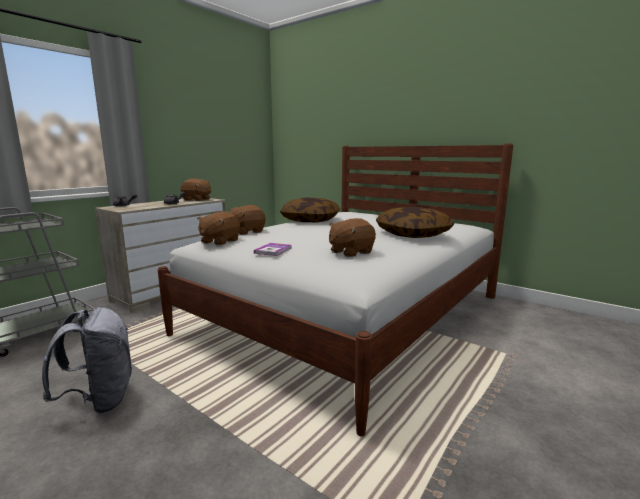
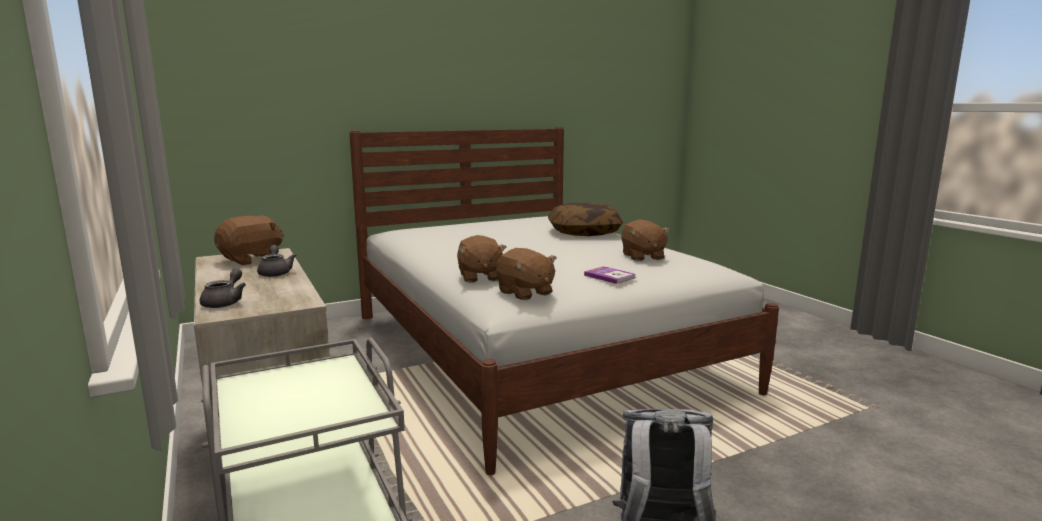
camera: 65 degrees left, 0 degrees up
pillow [280,198,340,223] -> none

